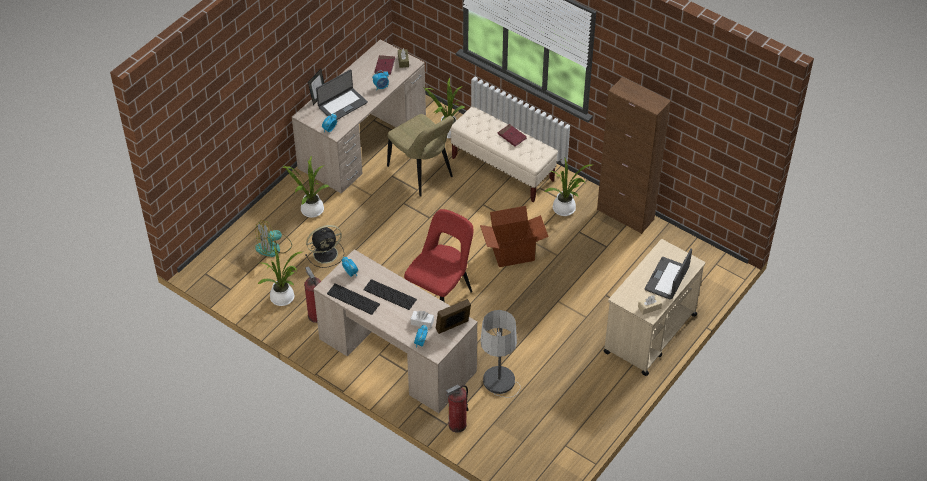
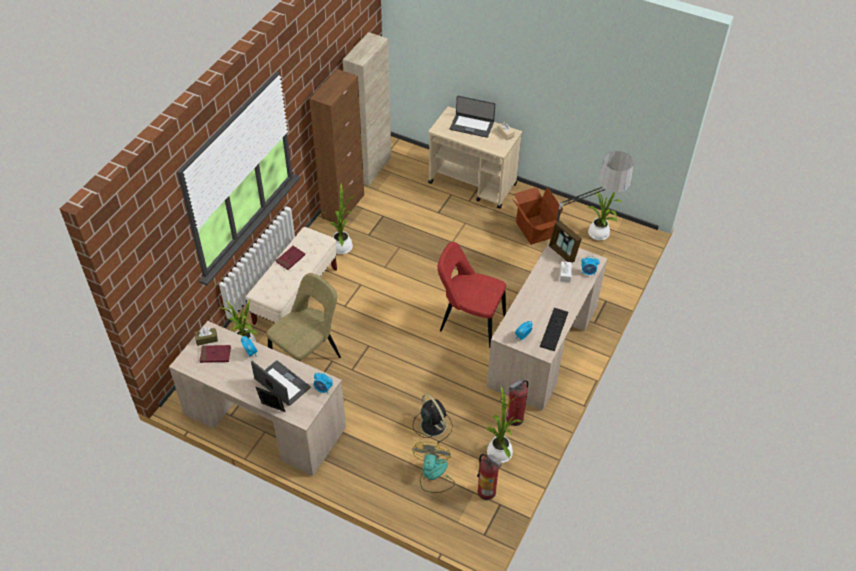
camera: 100 degrees left, 0 degrees up
fan [255,220,292,257] -> fan turned 135 degrees counterclockwise [412,442,455,493]
potted plant [282,155,329,218] -> potted plant moved to [588,190,622,240]
keyboard [363,279,417,310] -> none
fire extinguisher [446,384,469,433] -> fire extinguisher moved to [477,454,502,500]
cardboard box [480,206,549,267] -> cardboard box moved to [513,187,563,245]
none -> beige cabinet [343,32,391,186]

